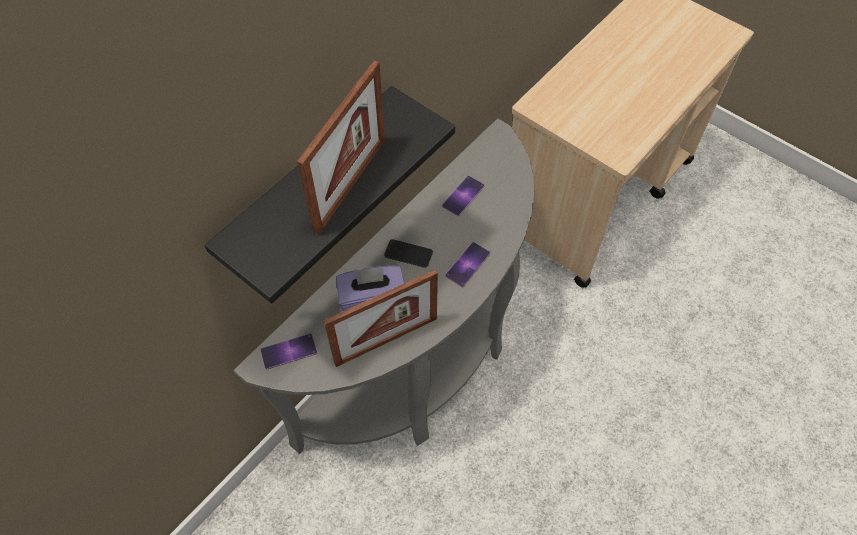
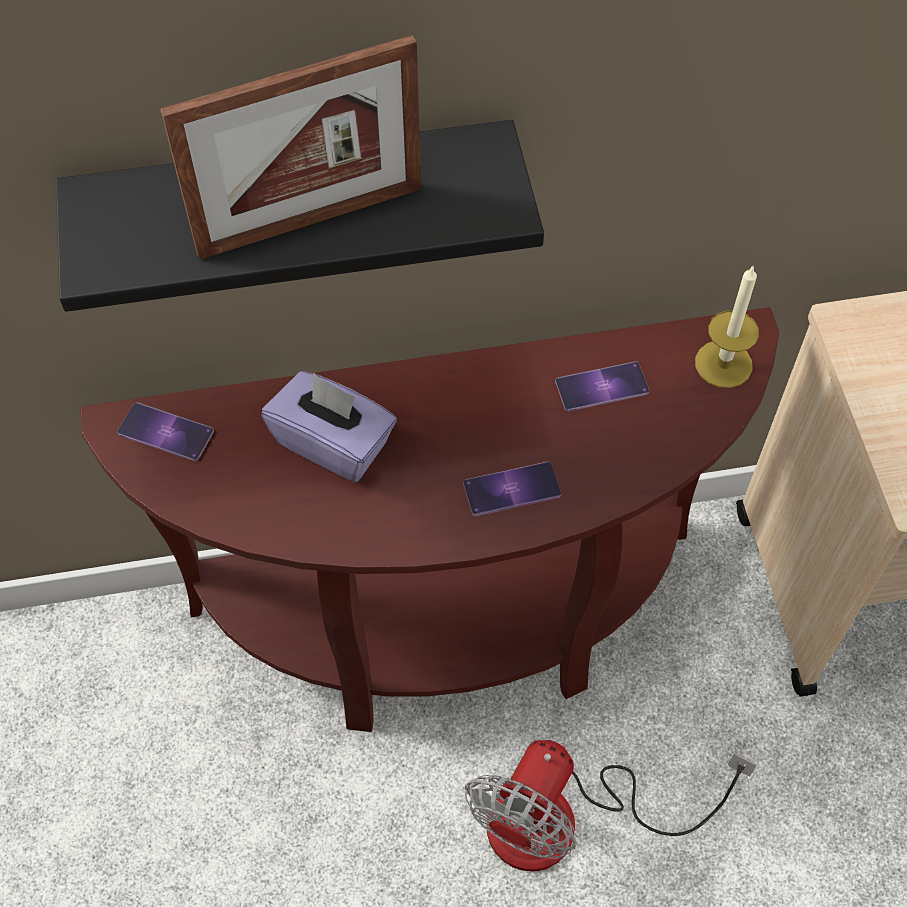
camera: 40 degrees right, 0 degrees up
grey console table [233,118,535,454] -> brown console table [80,307,779,732]
picture frame [323,269,438,367] -> none
phone [384,239,433,268] -> none
none -> fan [465,740,757,872]
none -> candle [695,265,759,388]

